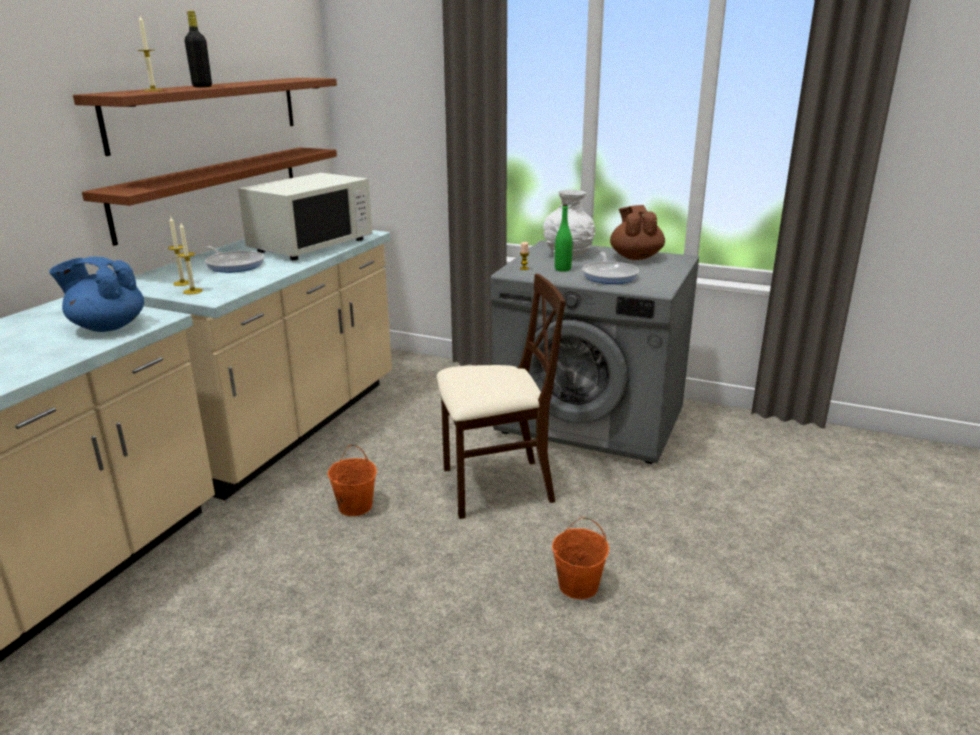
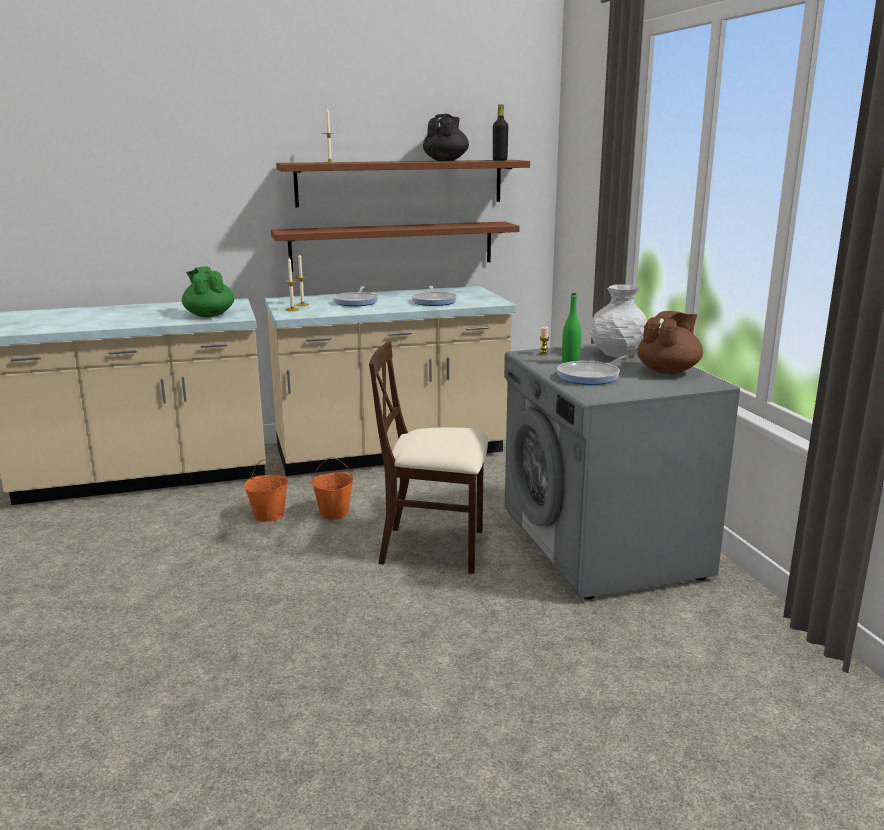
camera: 50 degrees right, 5 degrees down
blue teapot [49,257,144,332] -> green teapot [182,266,234,318]
black bottle [185,11,212,87] -> black bottle moved to [493,104,509,161]
white microwave [238,173,373,260] -> frying pan [412,286,457,306]
beige chair [437,274,566,519] -> beige chair turned 150 degrees clockwise [369,342,488,574]
orange bucket [552,517,609,599] -> orange bucket moved to [244,459,288,522]
none -> black teapot [423,114,469,161]

